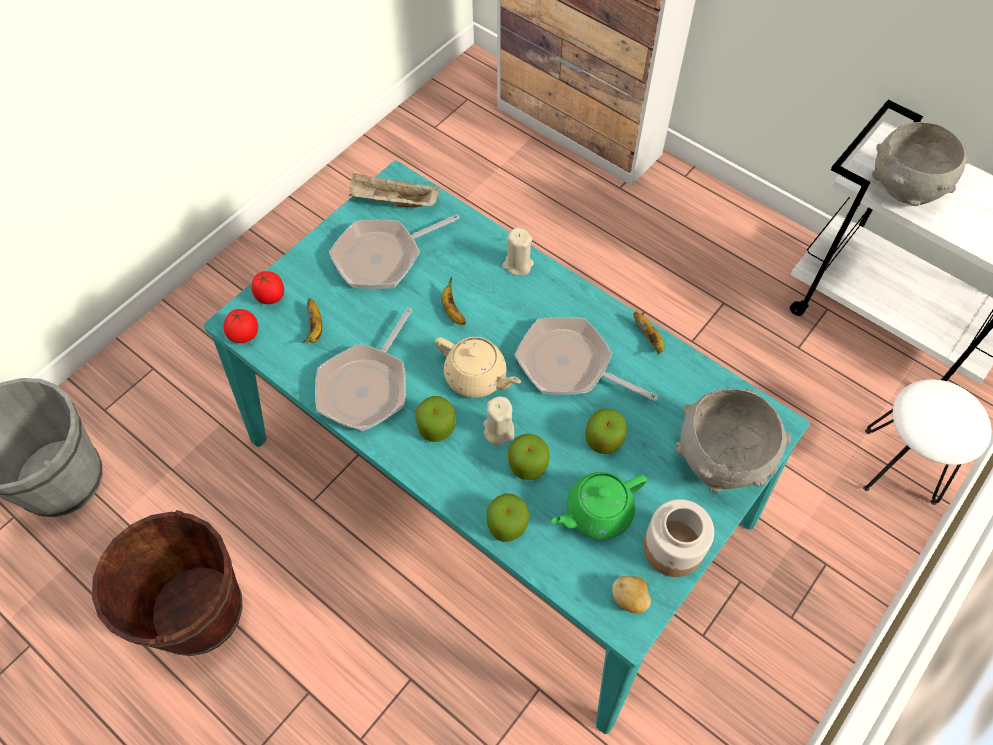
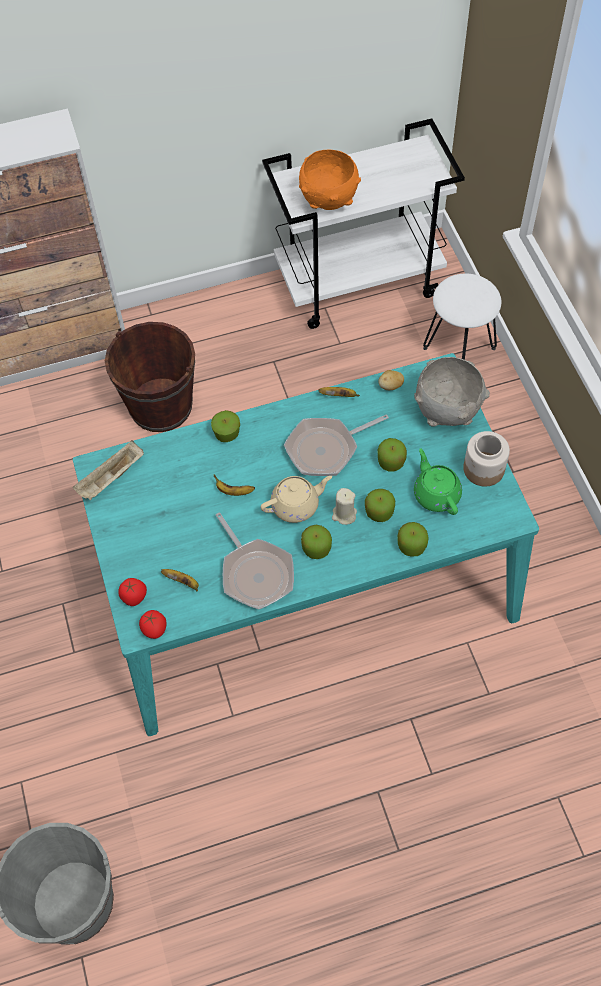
camera: 55 degrees left, 0 degrees up
brown bucket [92,510,243,656] -> brown bucket moved to [105,322,195,432]
frying pan [329,214,460,289] -> none
beige candle [502,227,534,276] -> apple [211,410,240,442]
green teapot [551,472,647,540] -> green teapot turned 150 degrees clockwise [414,448,462,515]
potato [612,576,651,613] -> potato moved to [378,370,404,390]
grey bowl [872,122,969,206] -> orange bowl [299,150,361,210]

